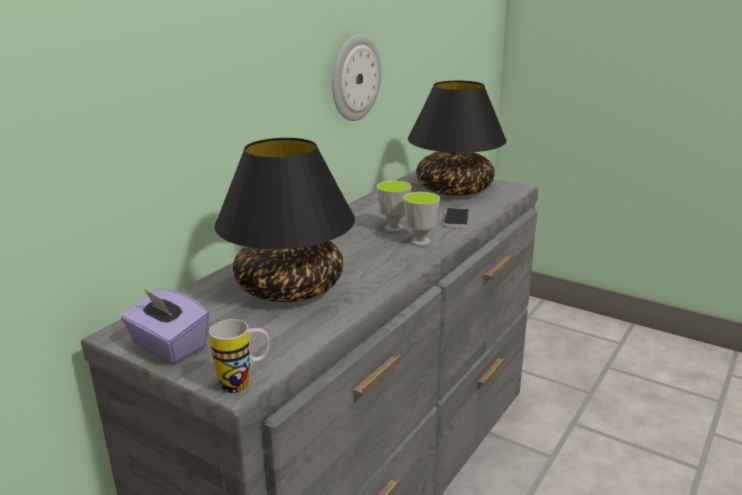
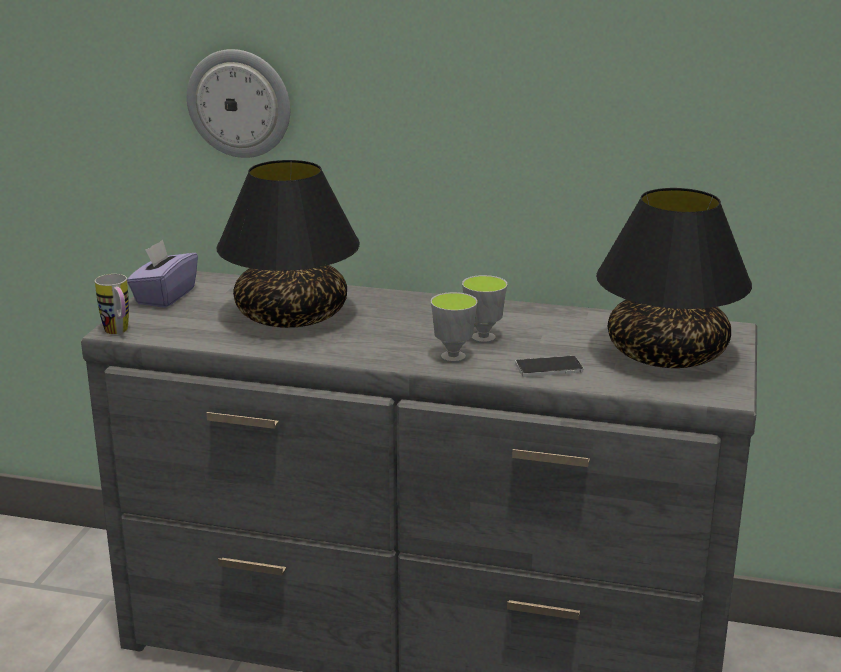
camera: 70 degrees right, 0 degrees up
wall clock [332,34,381,121] -> wall clock moved to [187,49,290,158]

